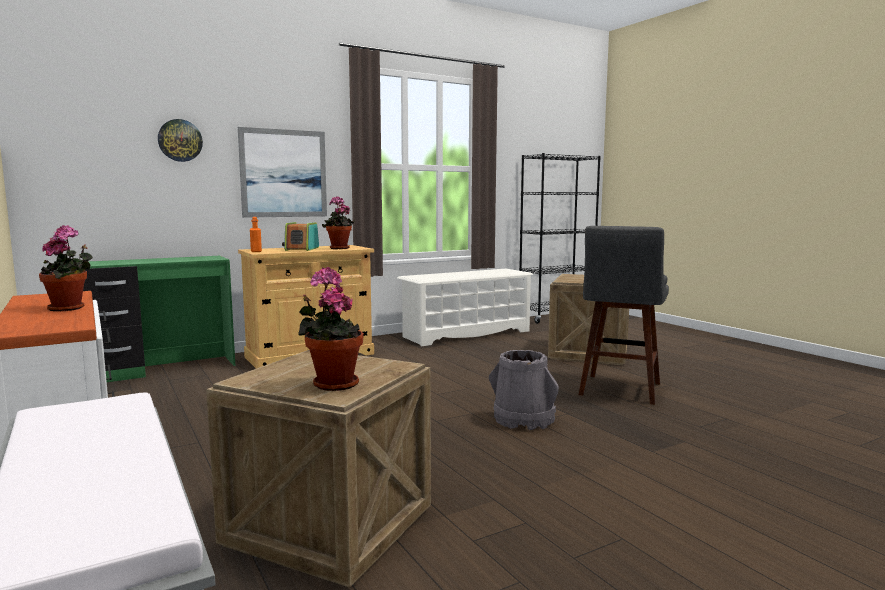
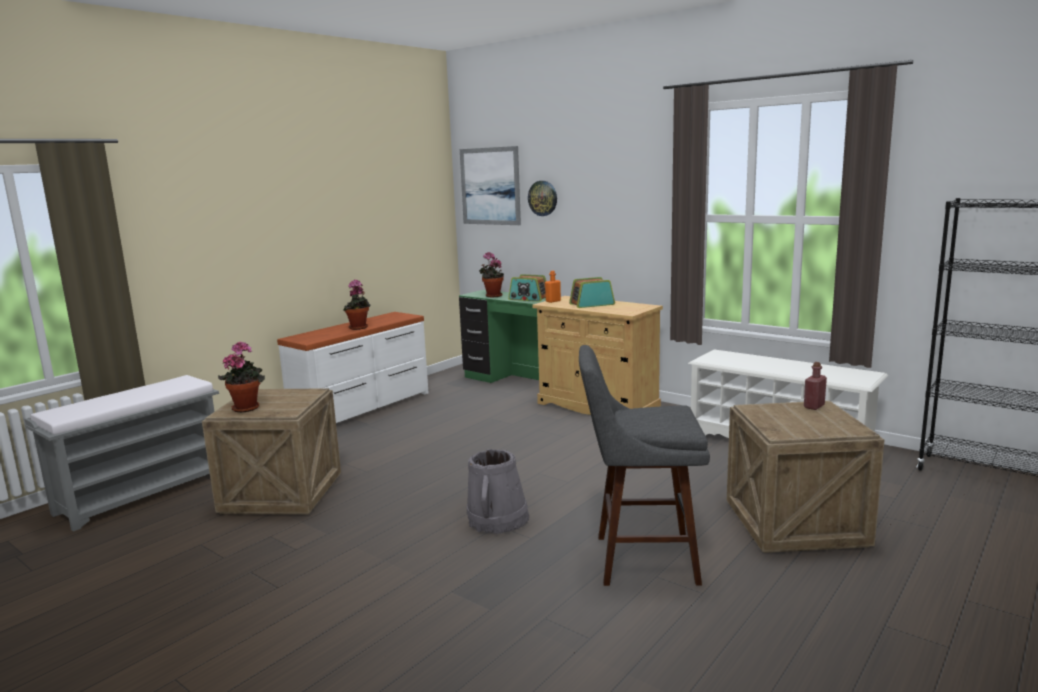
camera: 70 degrees right, 5 degrees up
picture [238,127,327,218] -> picture moved to [460,146,521,225]
potted plant [322,196,355,249] -> potted plant moved to [479,252,504,297]
none -> radio [508,274,546,302]
none -> red bottle [804,362,827,410]

